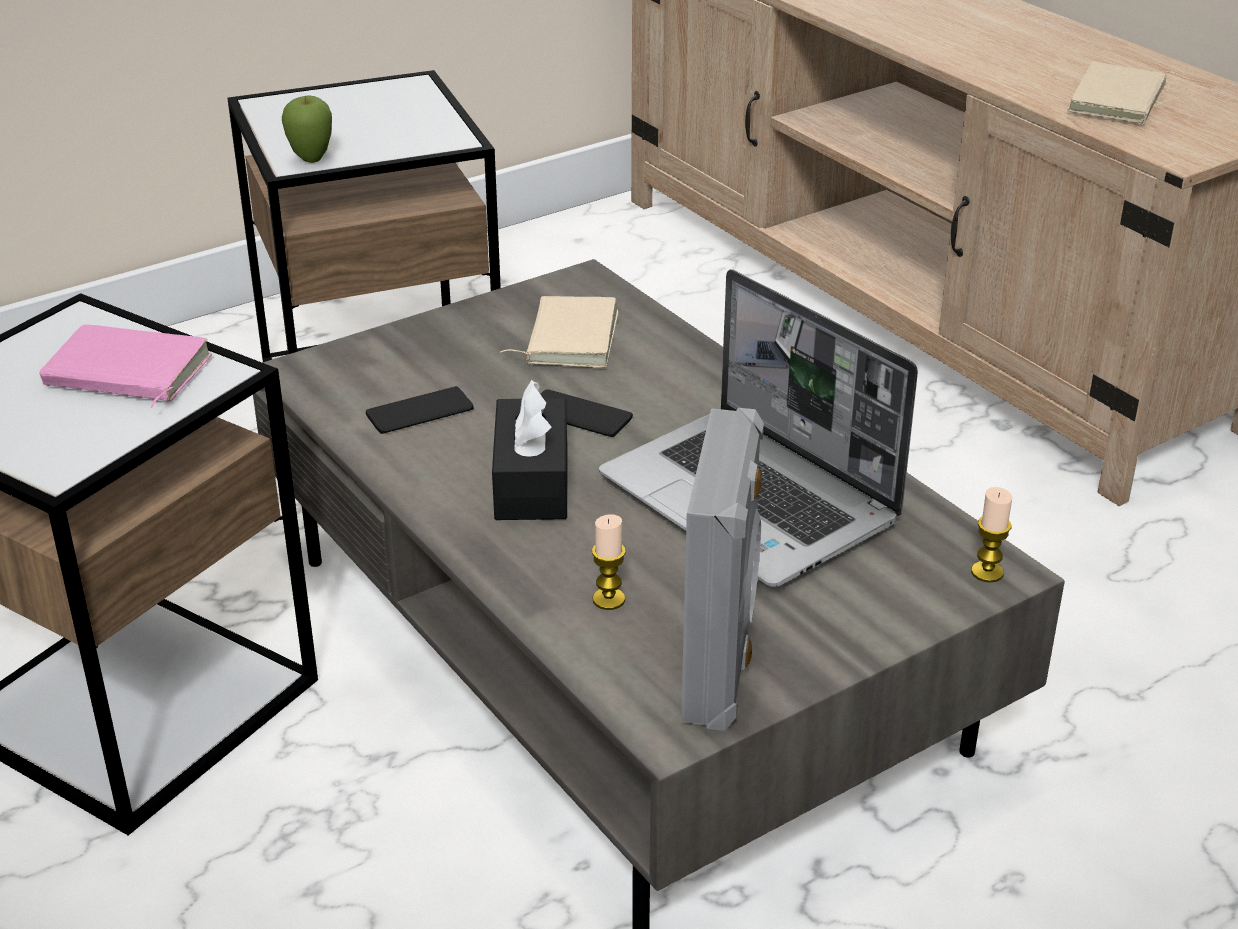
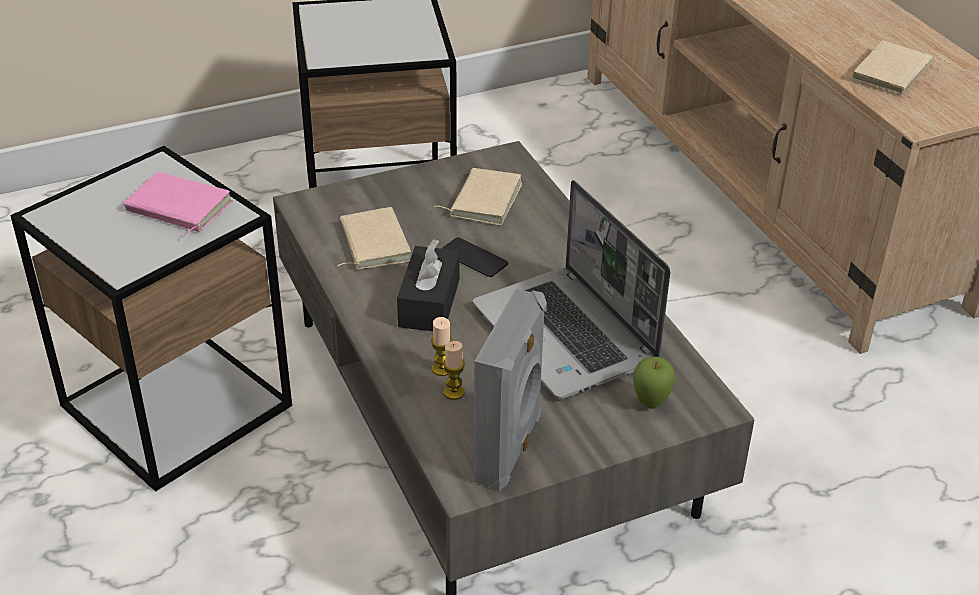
camera: 10 degrees right, 5 degrees up
apple [282,95,332,163] -> apple moved to [633,357,676,409]
phone [366,386,474,434] -> beige book [338,207,411,270]
candle [971,487,1012,583] -> candle moved to [431,317,452,376]

